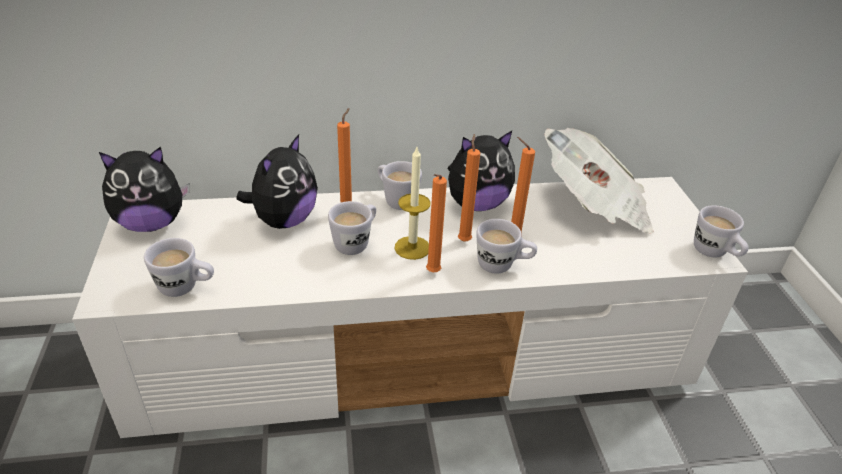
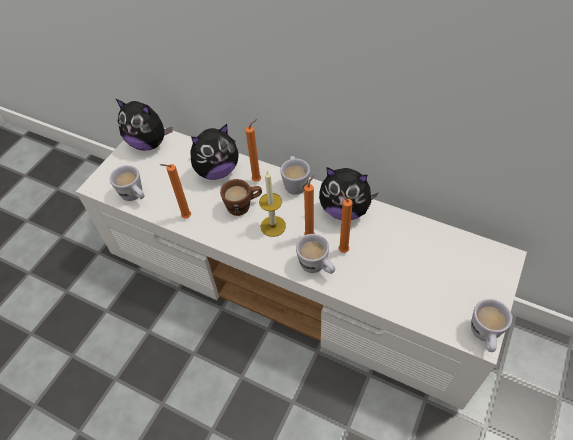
camera: 40 degrees right, 15 degrees up
white mug [328,201,376,255] -> brown mug [220,179,262,216]
orange candle [426,174,447,272] -> orange candle moved to [160,164,191,218]
newspaper [544,128,654,234] -> none

